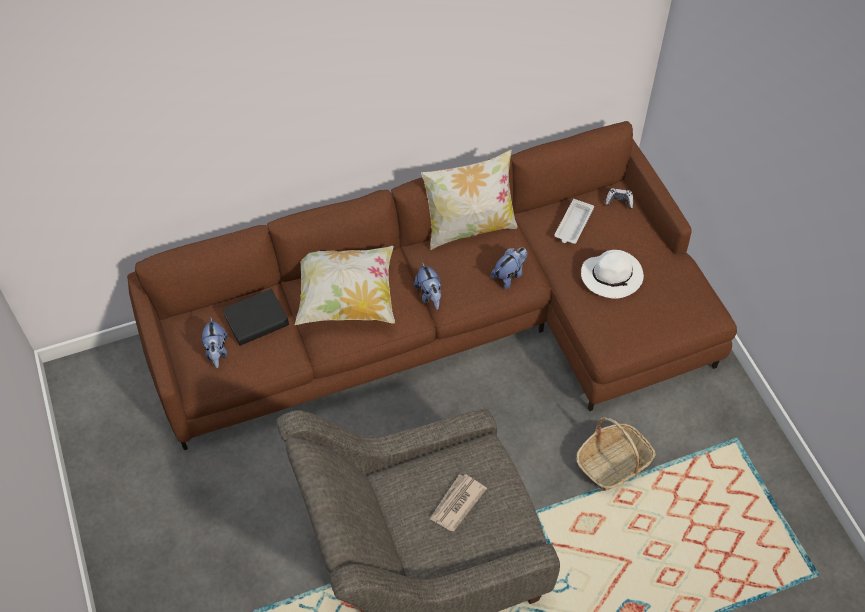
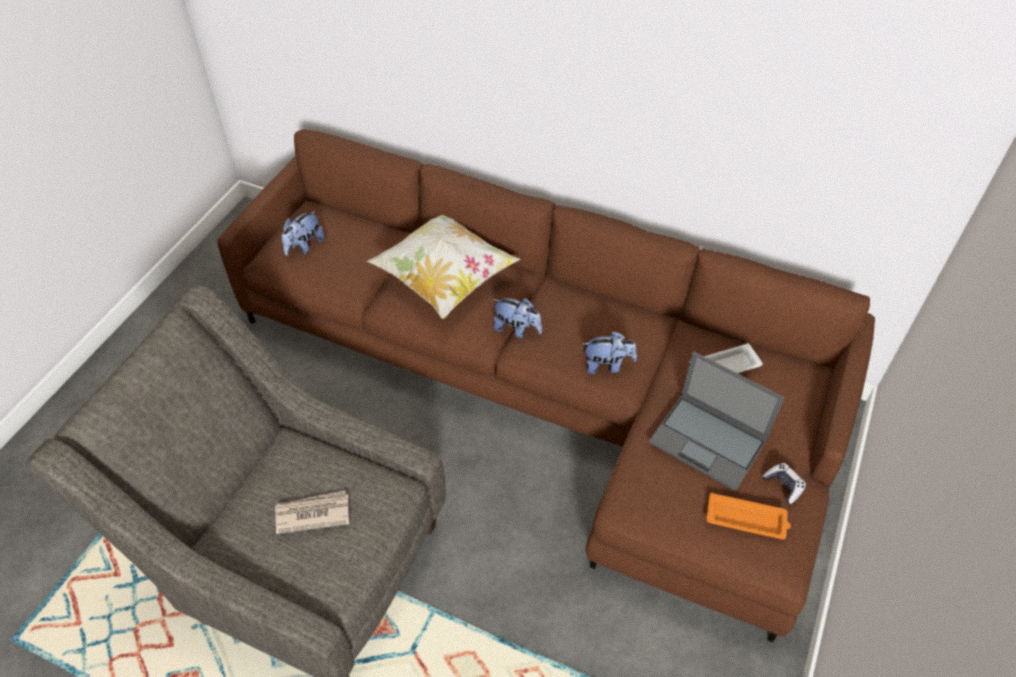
camera: 45 degrees right, 5 degrees down
black book [223,289,289,346] -> none
plush toy [414,262,442,310] -> plush toy turned 90 degrees counterclockwise [493,298,542,338]
pillow [421,150,518,250] -> none
basket [576,417,656,491] -> none
white hat [581,250,644,299] -> laptop [648,351,785,491]
game controller [605,188,634,209] -> game controller moved to [762,463,806,504]
none -> orange tray [706,493,791,539]

